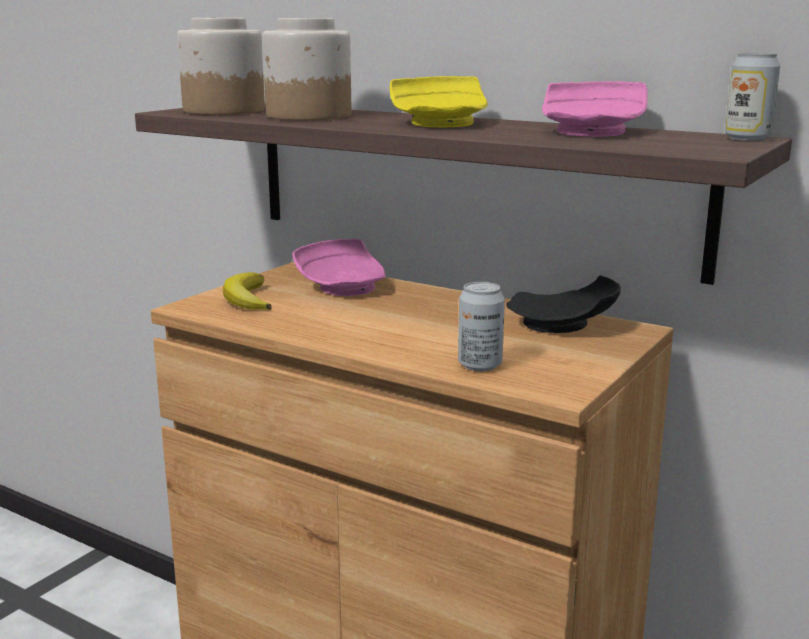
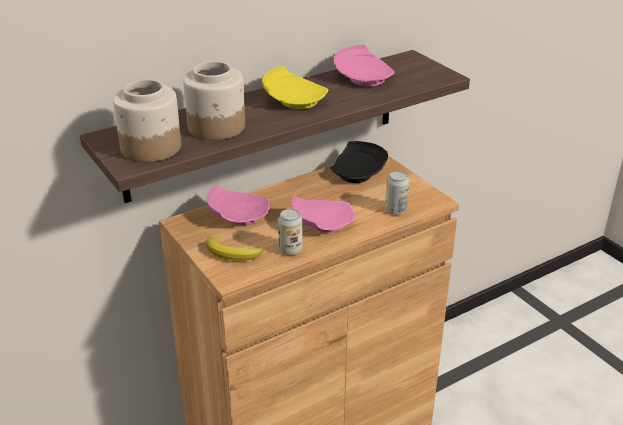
camera: 65 degrees left, 15 degrees up
can [725,53,780,141] -> can moved to [278,209,302,256]
none -> pink plate [292,195,356,233]

